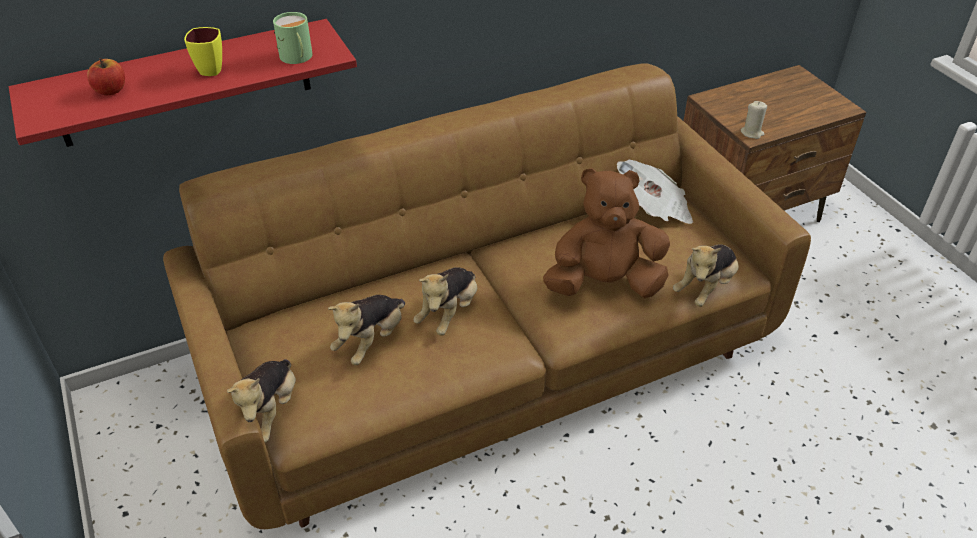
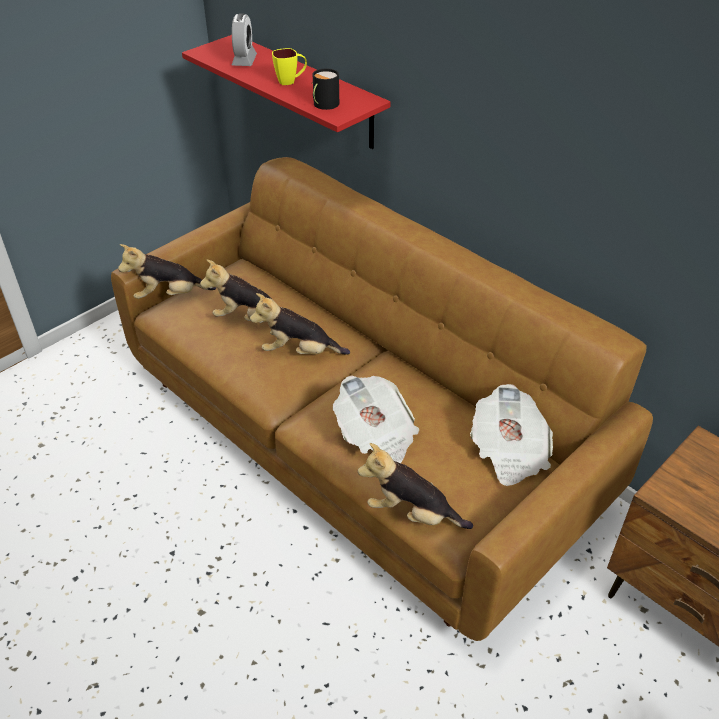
camera: 70 degrees right, 0 degrees up
apple [87,58,125,95] -> alarm clock [232,13,257,66]
green mug [273,12,313,64] -> black mug [312,69,339,110]
brown plush toy [543,168,670,298] -> newspaper [333,375,419,463]
beige candle [741,101,767,139] -> none

